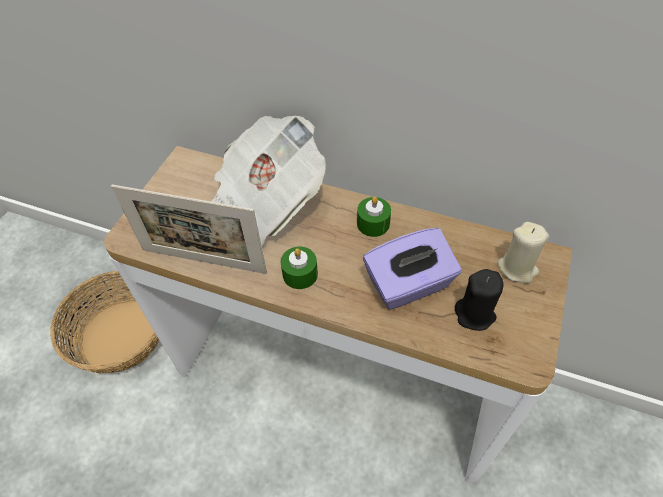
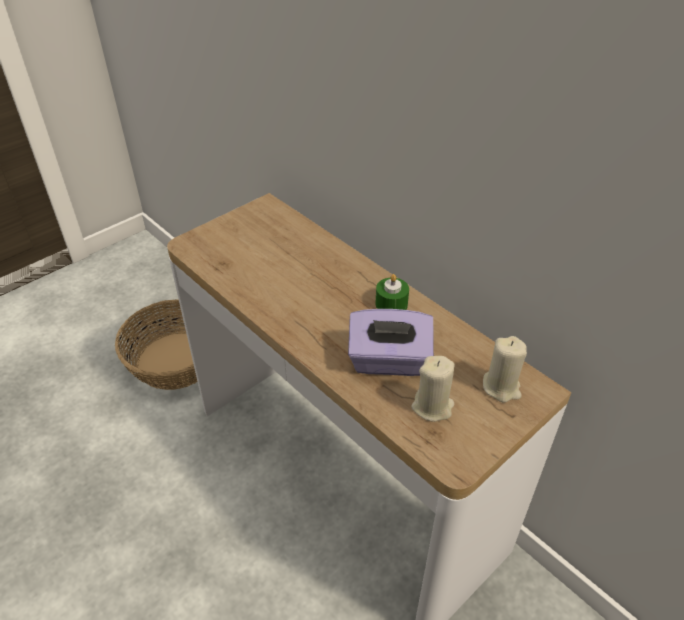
camera: 25 degrees right, 10 degrees down
picture frame [111,184,267,274] -> none
newspaper [211,116,326,246] -> none
green candle [281,247,318,289] -> none
black candle [455,269,504,331] -> beige candle [411,356,455,422]

